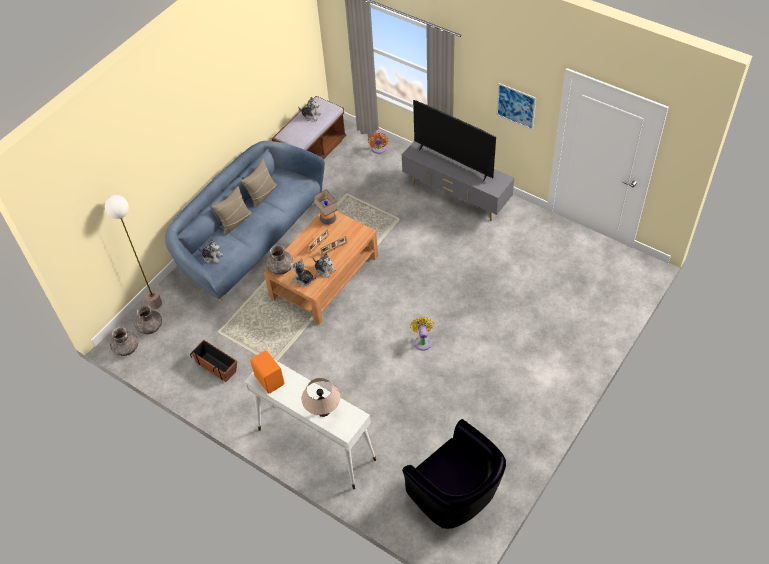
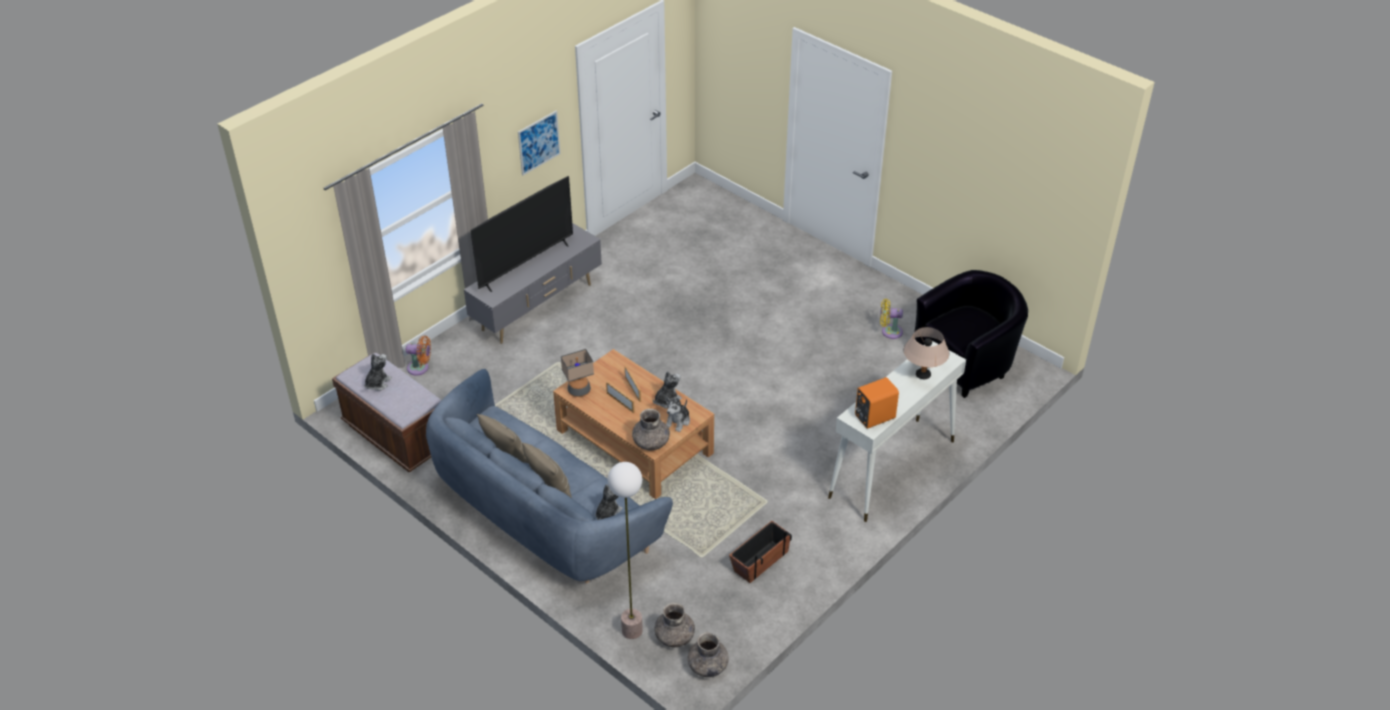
camera: 85 degrees left, 10 degrees down
yellow fan [410,317,434,351] -> yellow fan moved to [880,299,903,339]

